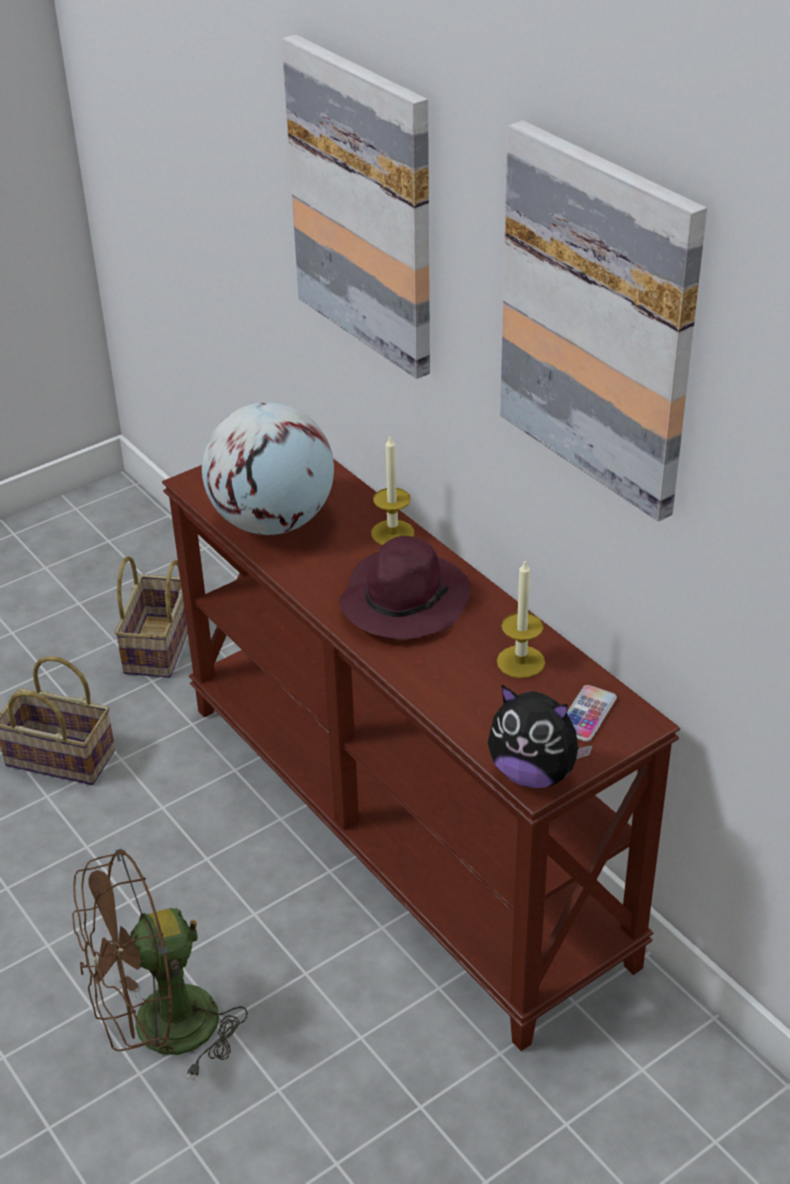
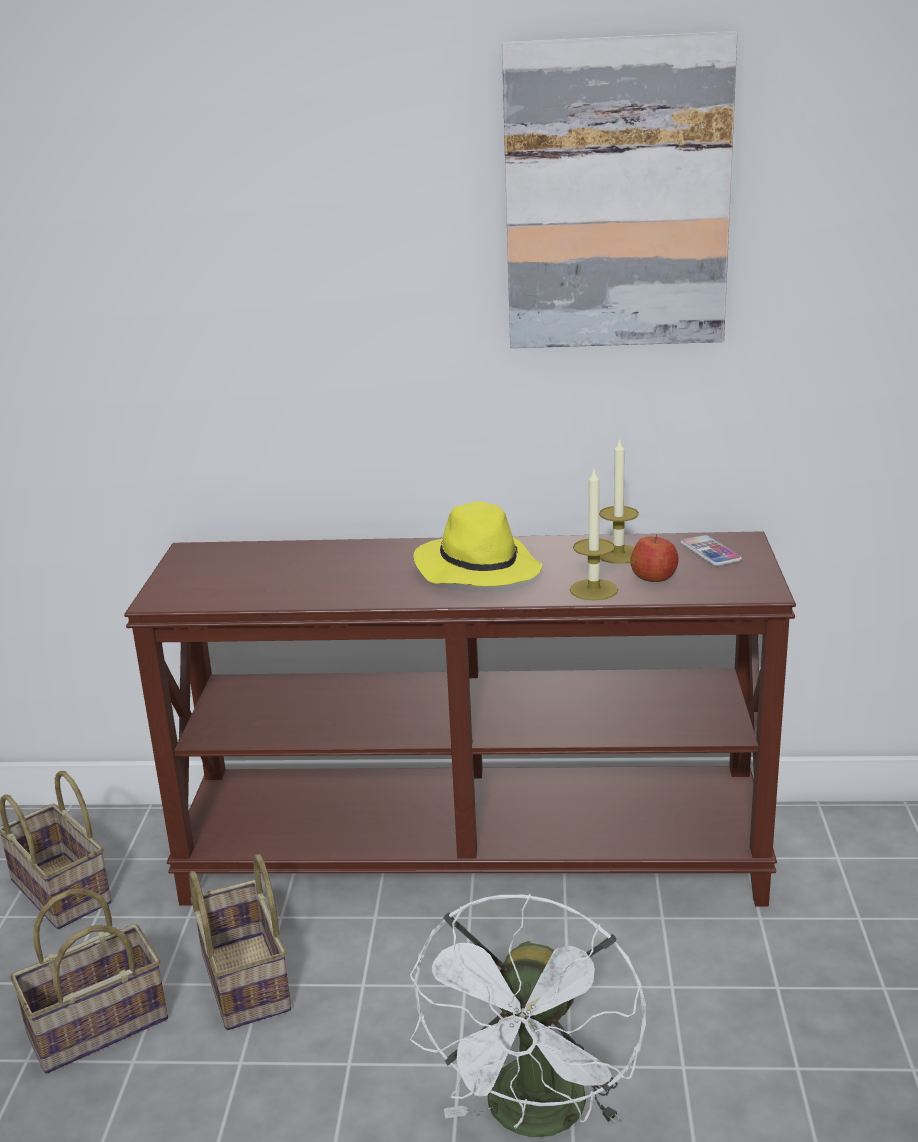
camera: 50 degrees left, 15 degrees down
brown fan [72,849,248,1081] -> white fan [410,894,646,1137]
globe [202,402,334,535] -> none
picture [282,34,430,379] -> none
purple hat [339,536,471,640] -> yellow hat [414,501,542,587]
candle [371,436,414,545] -> candle moved to [570,470,618,601]
plush toy [488,685,593,788] -> none
none -> basket [189,854,291,1030]
none -> apple [630,534,679,582]

